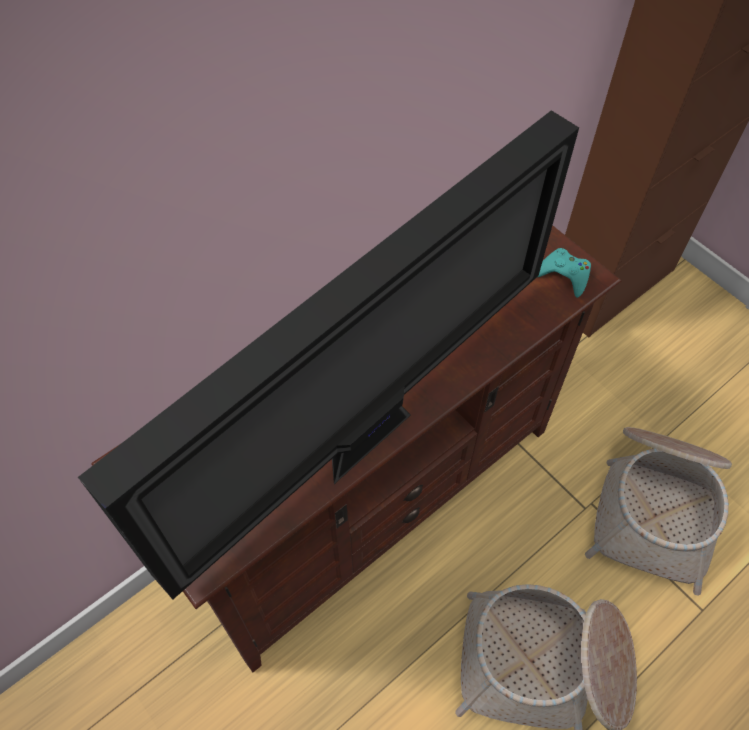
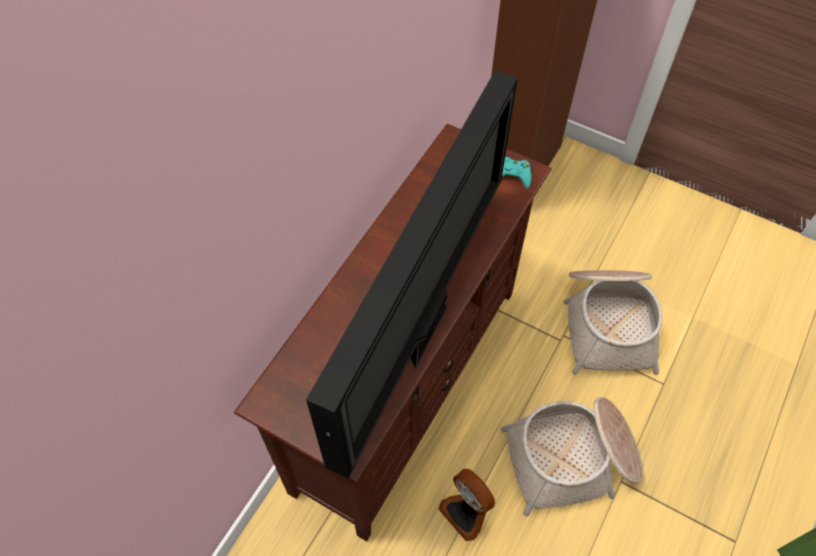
camera: 20 degrees left, 0 degrees up
none -> fan [438,469,495,541]

